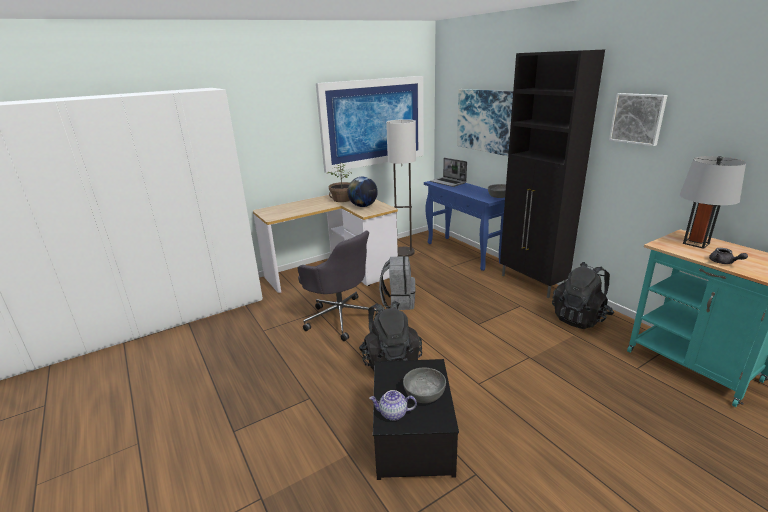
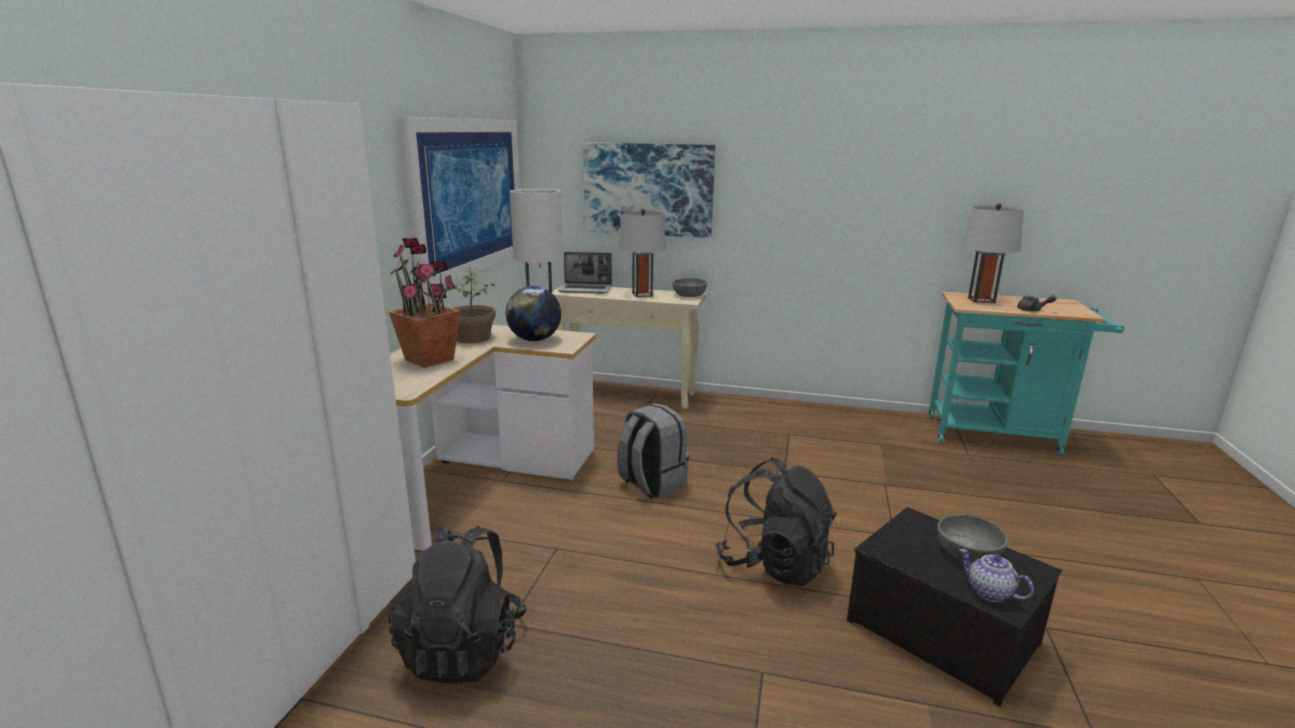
camera: 45 degrees left, 5 degrees down
grey office chair [298,231,378,341] -> none
teapot [369,390,417,421] -> teapot turned 90 degrees clockwise [960,549,1034,602]
blue console table [424,181,505,271] -> beige console table [552,287,706,409]
black cabinet [500,50,605,298] -> none
black backpack [552,262,614,329] -> black backpack moved to [388,525,527,684]
picture [609,93,668,146] -> none
none -> potted plant [389,238,461,368]
none -> grey table lamp [619,209,666,297]

